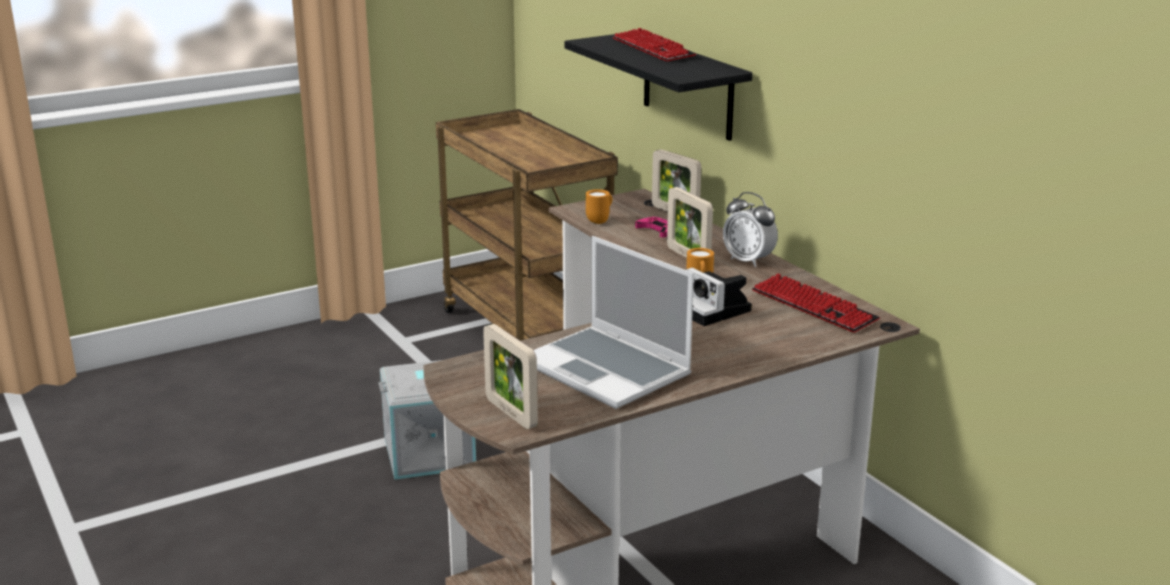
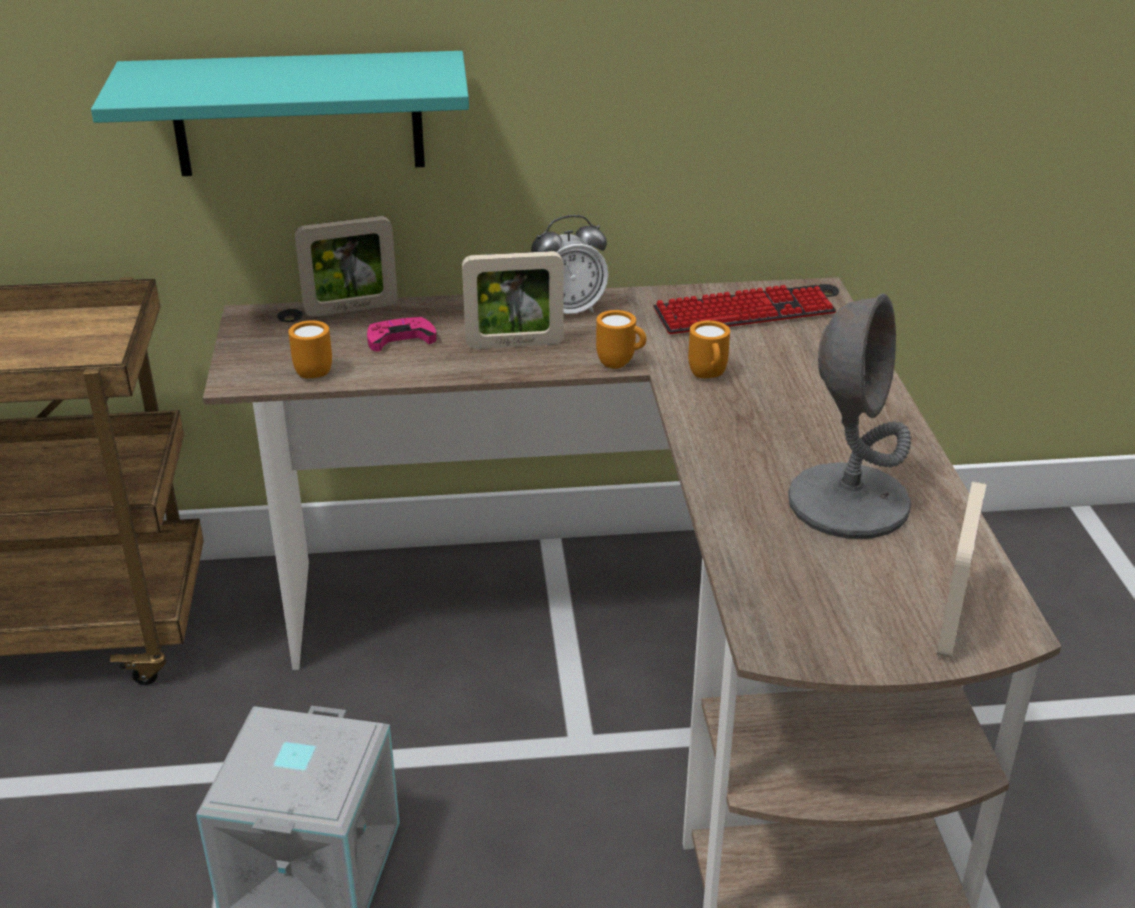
camera: 65 degrees left, 10 degrees up
picture frame [483,324,538,429] -> picture frame turned 120 degrees clockwise [937,481,987,658]
laptop [534,236,694,409] -> grey table lamp [788,293,911,539]
black shelf [565,34,753,141] -> turquoise shelf [91,51,469,176]
keyboard [613,28,697,61] -> none
camera [686,268,752,326] -> orange mug [688,320,730,378]

